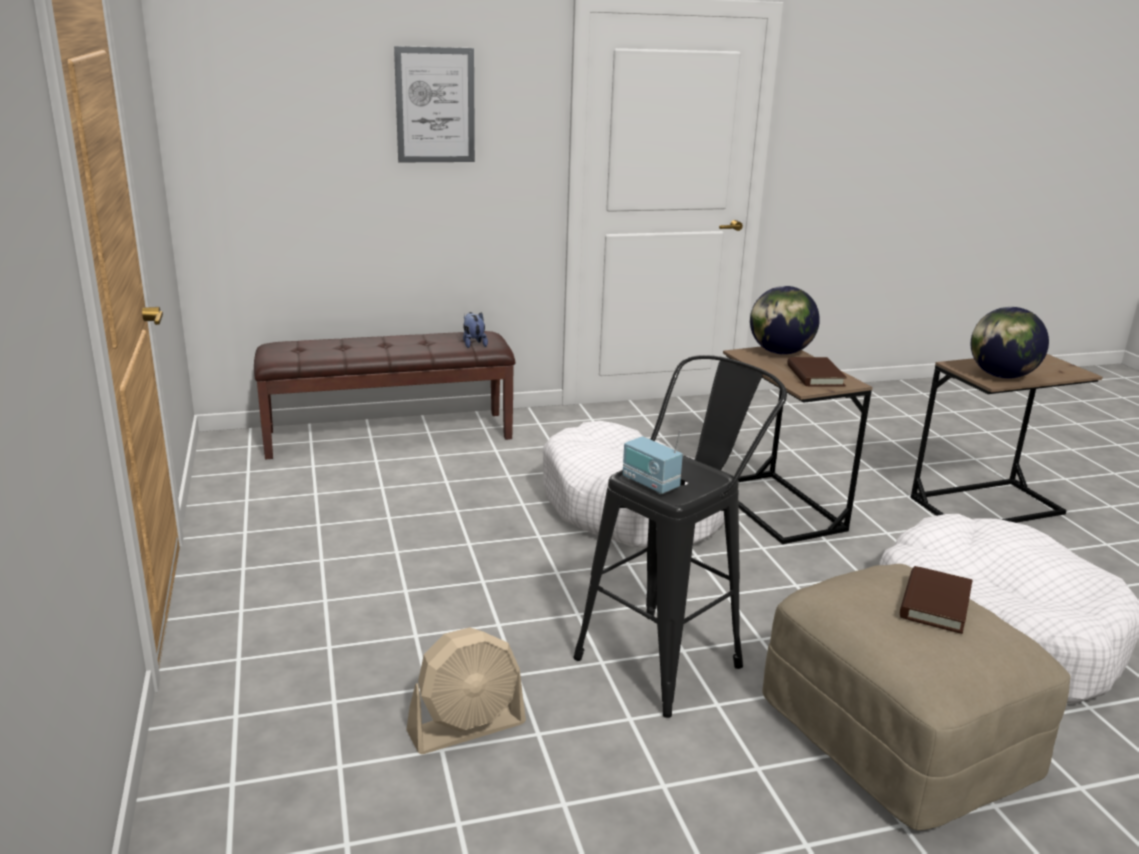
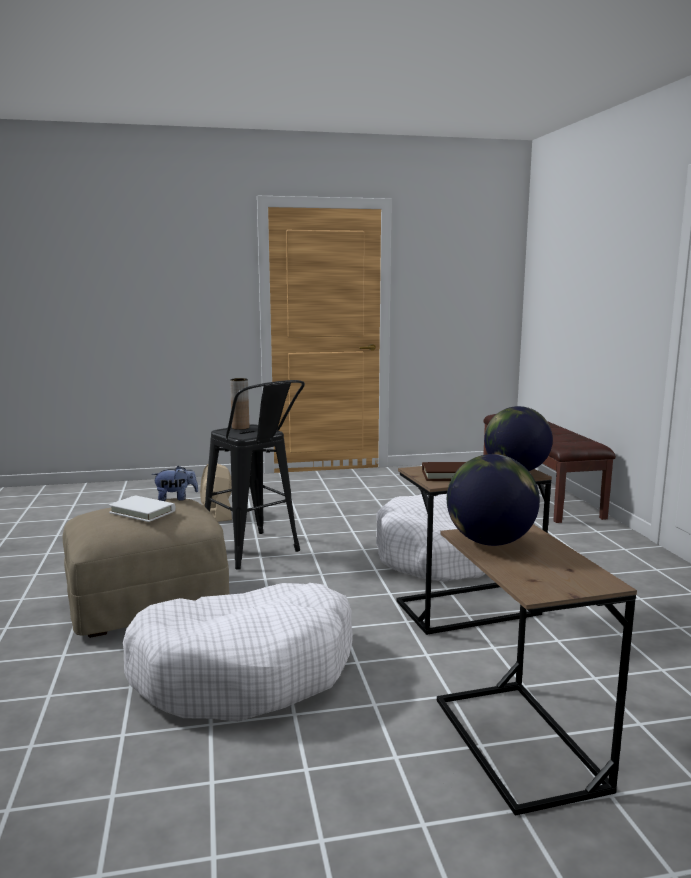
camera: 95 degrees right, 10 degrees down
picture [394,46,475,162] -> none
plush toy [463,312,488,348] -> plush toy moved to [152,466,198,501]
radio [623,430,683,494] -> brown vase [230,378,249,430]
brown book [900,566,972,634] -> white book [108,495,176,522]

